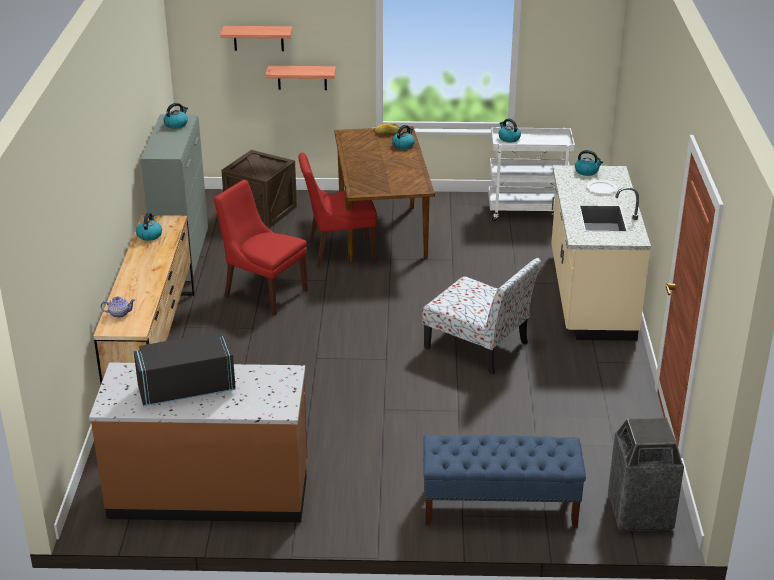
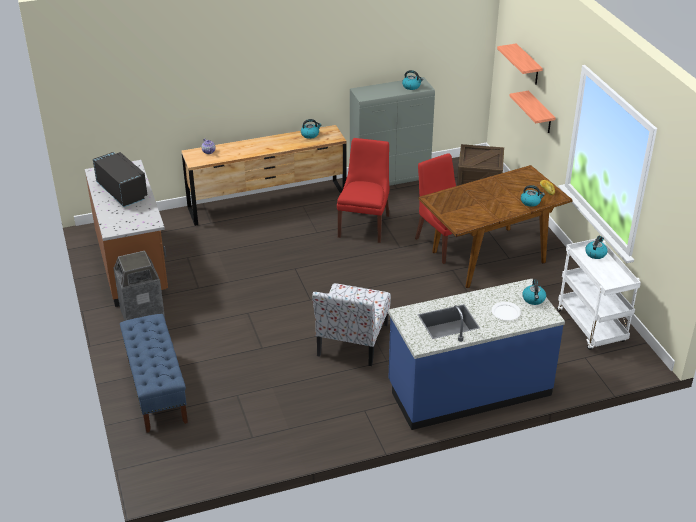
camera: 70 degrees right, 5 degrees up
beige counter [551,165,651,341] -> blue counter [388,279,565,430]
trash can [608,418,684,531] -> trash can moved to [113,251,165,321]

